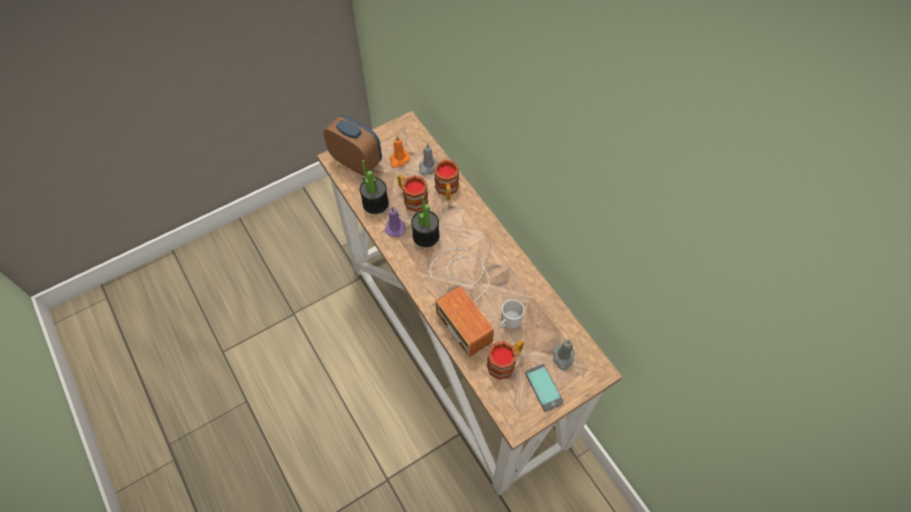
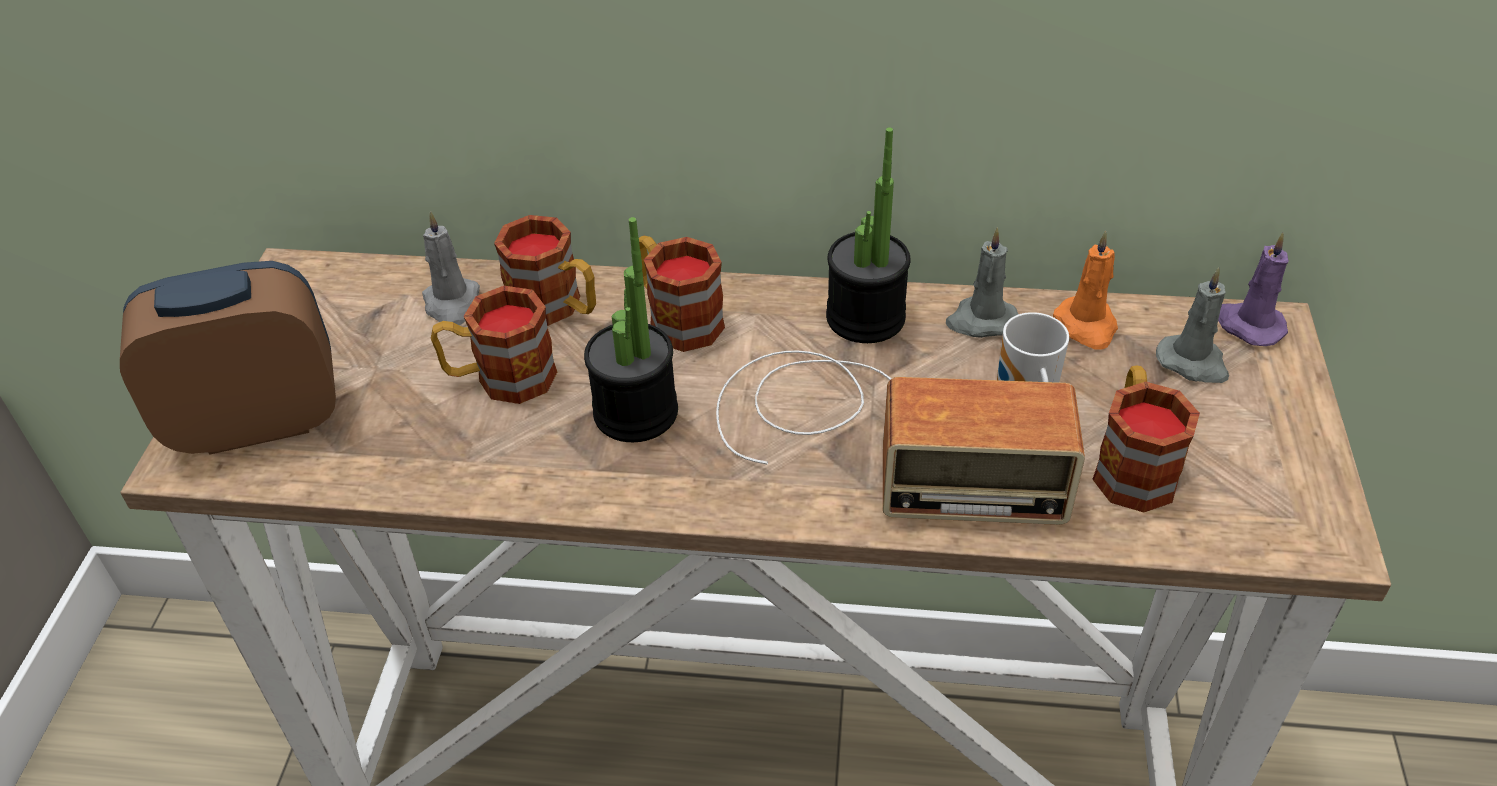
camera: 50 degrees left, 15 degrees down
potted plant [360,160,389,214] -> potted plant moved to [826,127,910,343]
purple candle [385,206,405,237] -> purple candle moved to [1218,232,1289,346]
orange candle [390,135,410,168] -> orange candle moved to [1053,230,1118,350]
phone [525,364,564,412] -> none
none -> mug [639,236,725,352]
none -> grey candle [946,228,1018,338]

